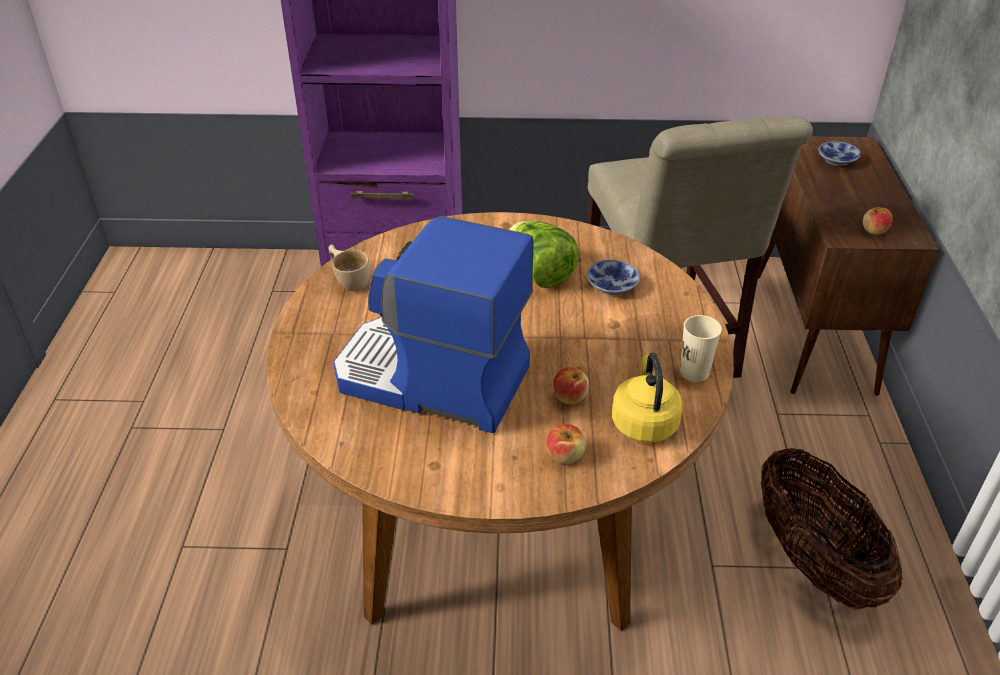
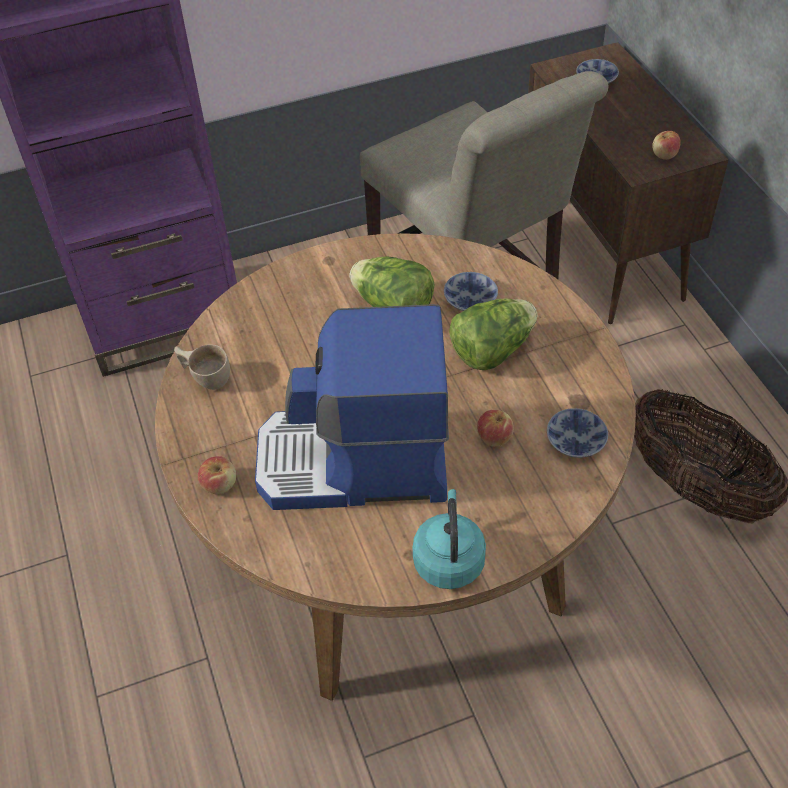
camera: 20 degrees left, 10 degrees up
apple [546,424,586,464] -> apple moved to [198,456,236,494]
yellow kettle [612,353,683,443] -> bowl [547,408,608,458]
beige cup [680,315,722,382] -> none
none -> turquoise kettle [413,489,486,589]
none -> lettuce [449,298,537,370]

